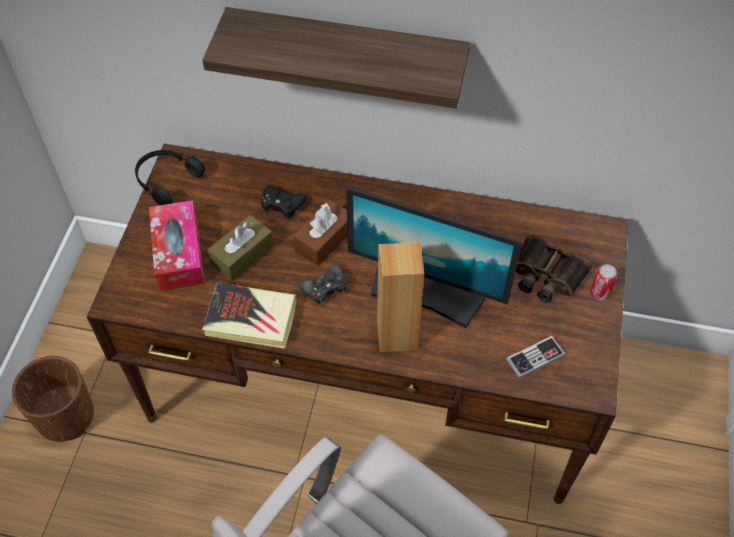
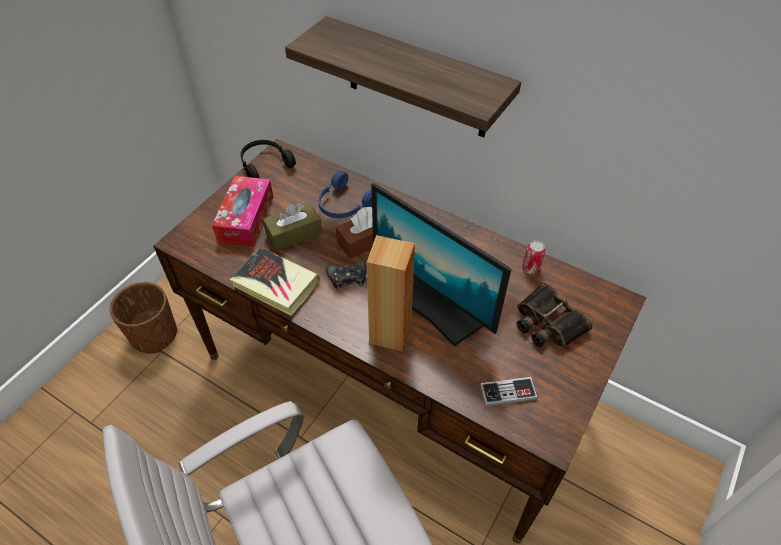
camera: 20 degrees right, 5 degrees down
black game controller [261,185,306,219] -> blue headphones [318,171,372,218]
can [590,264,618,300] -> can moved to [522,240,546,274]

